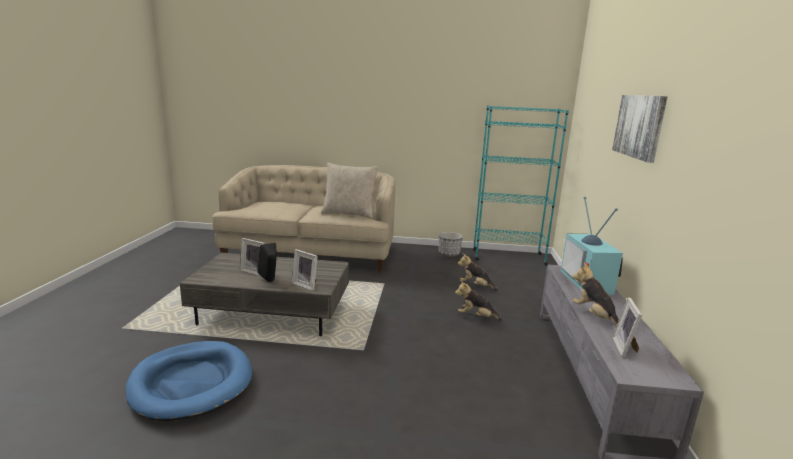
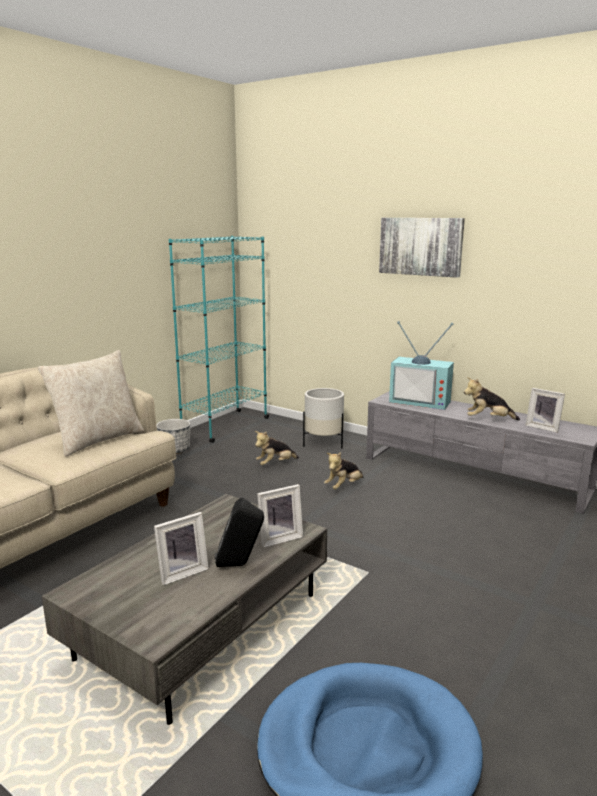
camera: 60 degrees left, 0 degrees up
none -> white planter [303,388,344,449]

